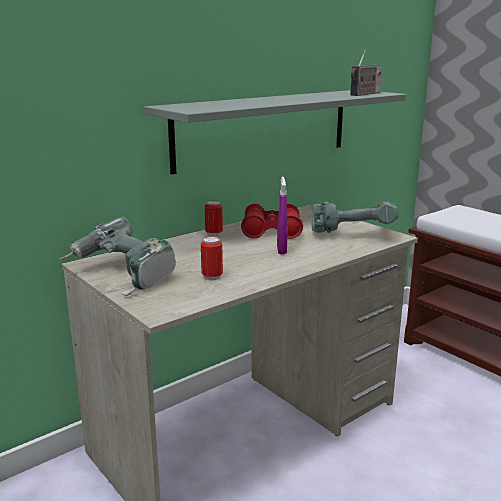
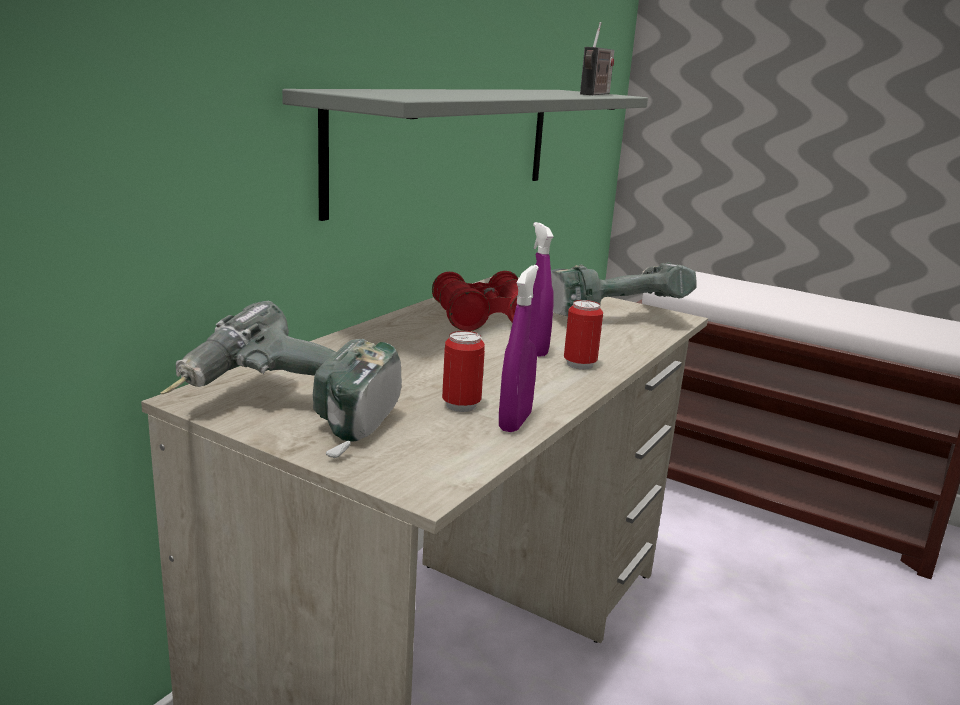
camera: 20 degrees left, 0 degrees up
can [205,200,223,236] -> can moved to [564,300,603,370]
none -> purple spray bottle [499,265,539,432]

